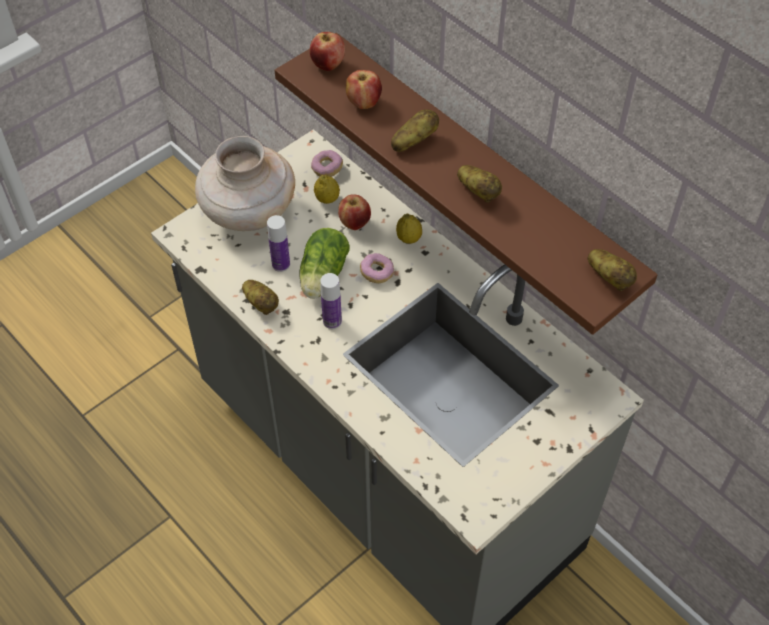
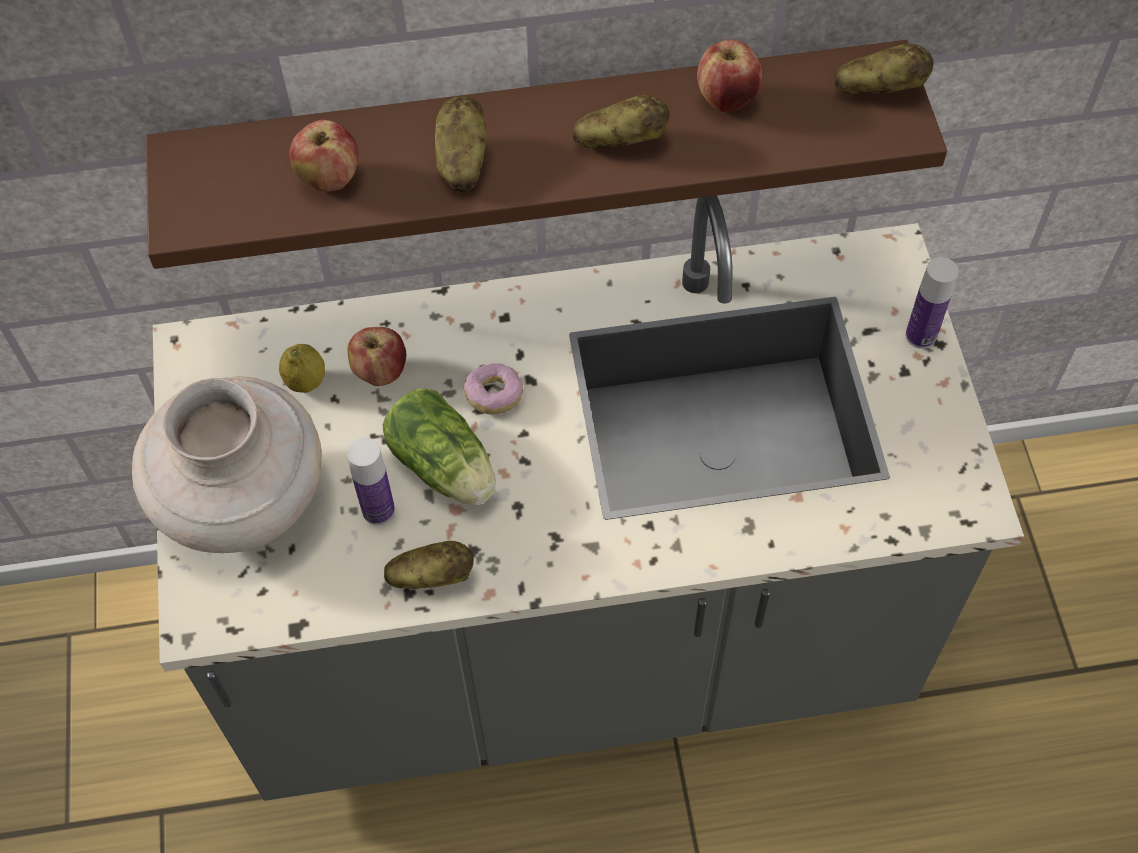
camera: 55 degrees left, 5 degrees up
apple [310,32,345,71] -> apple moved to [697,39,762,112]
donut [311,150,343,177] -> none
bottle [320,273,342,329] -> bottle moved to [906,257,958,349]
lemon [396,213,422,244] -> none

